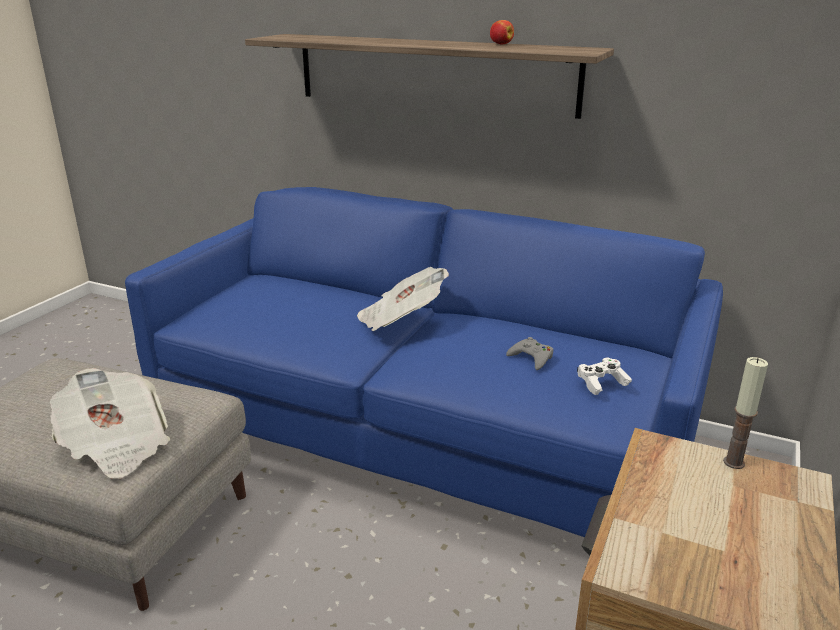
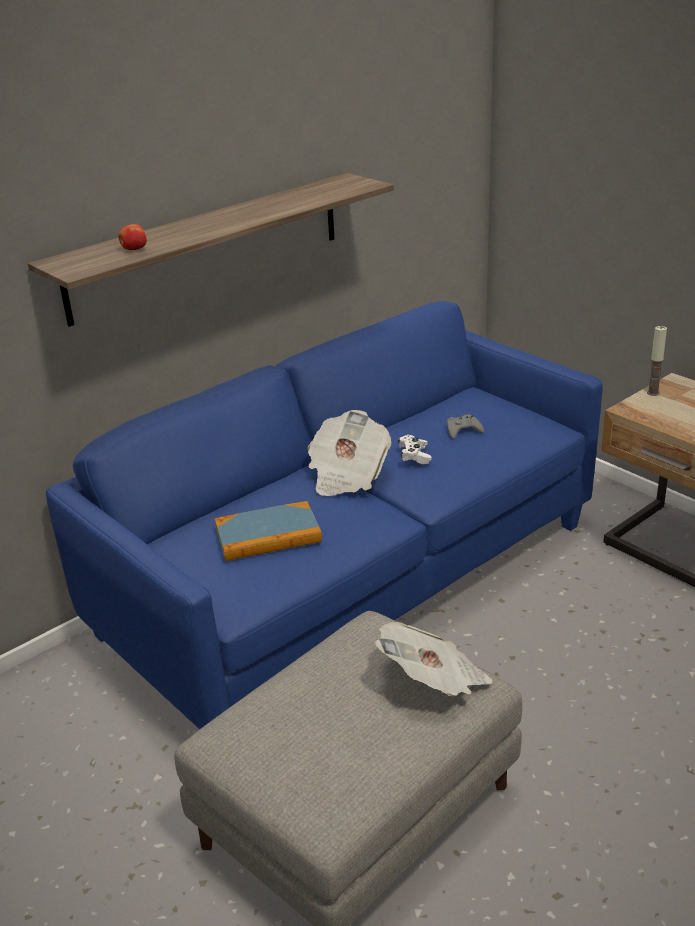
camera: 65 degrees left, 5 degrees up
apple [490,20,514,44] -> apple moved to [118,224,147,250]
white game controller [577,357,632,395] -> white game controller moved to [398,435,432,464]
none -> book [214,501,322,561]

